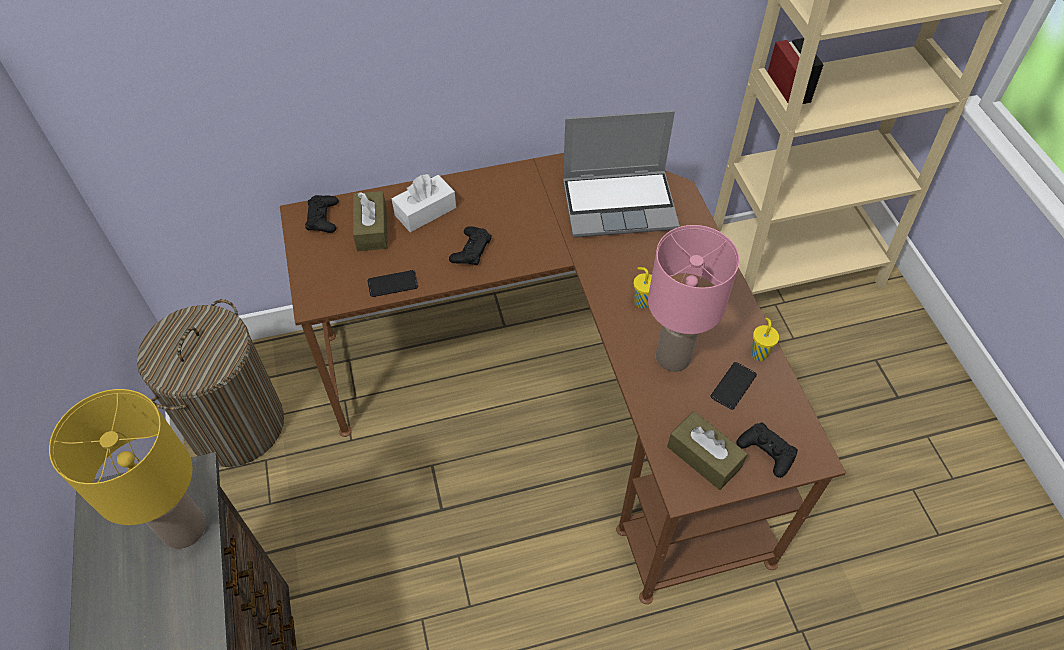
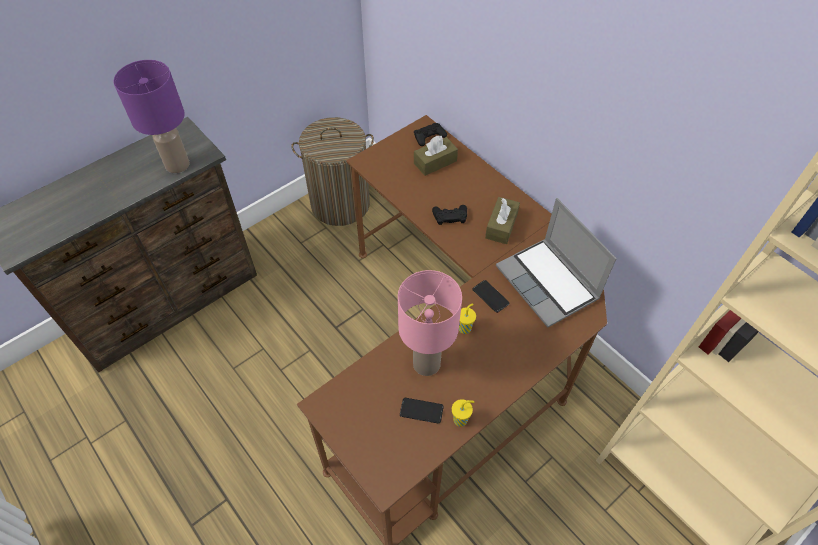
camera: 65 degrees right, 0 degrees up
yellow table lamp [49,389,206,549] -> purple table lamp [114,60,190,173]
phone [368,270,418,297] -> phone moved to [472,280,510,313]
white tissue box [392,174,456,232] -> none
brown tissue box [667,411,748,490] -> brown tissue box moved to [485,197,520,244]
black game controller [736,422,798,478] -> none

